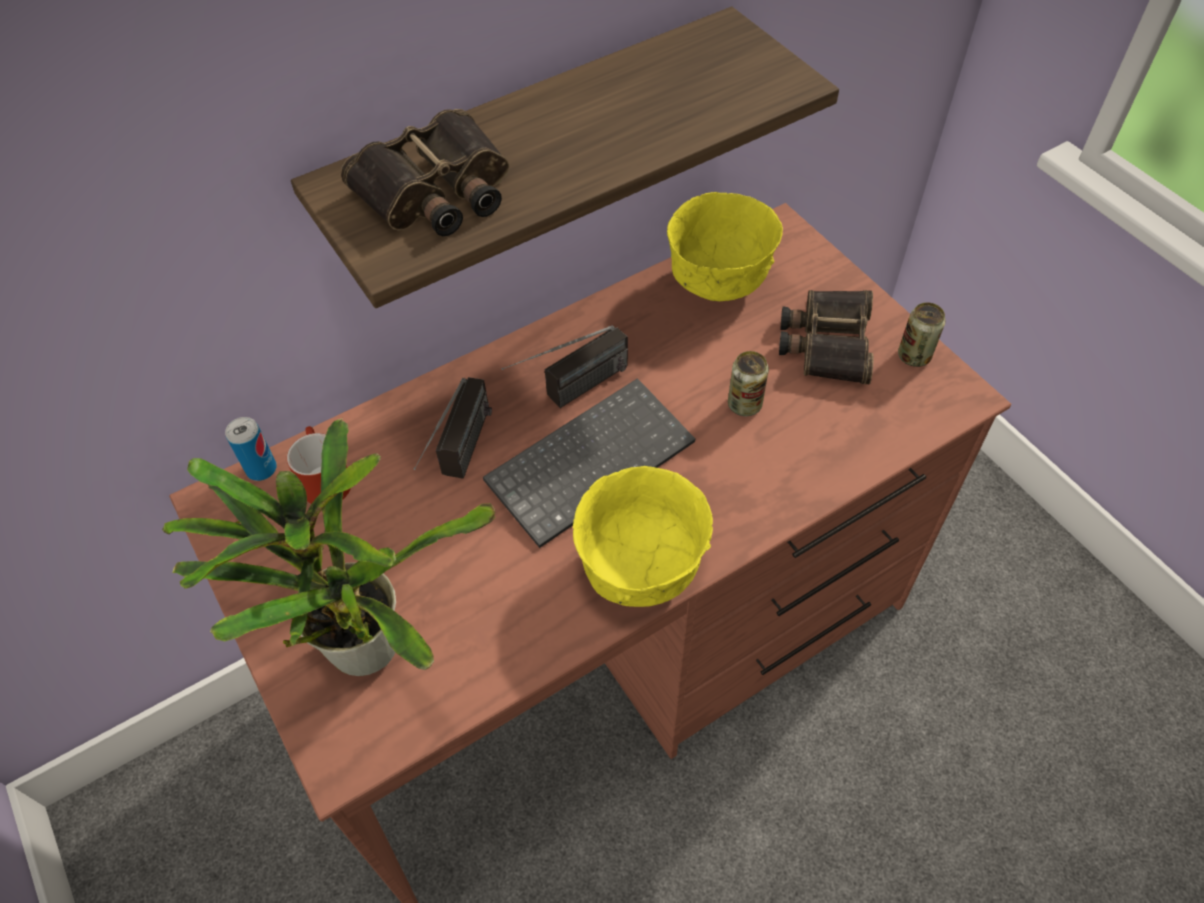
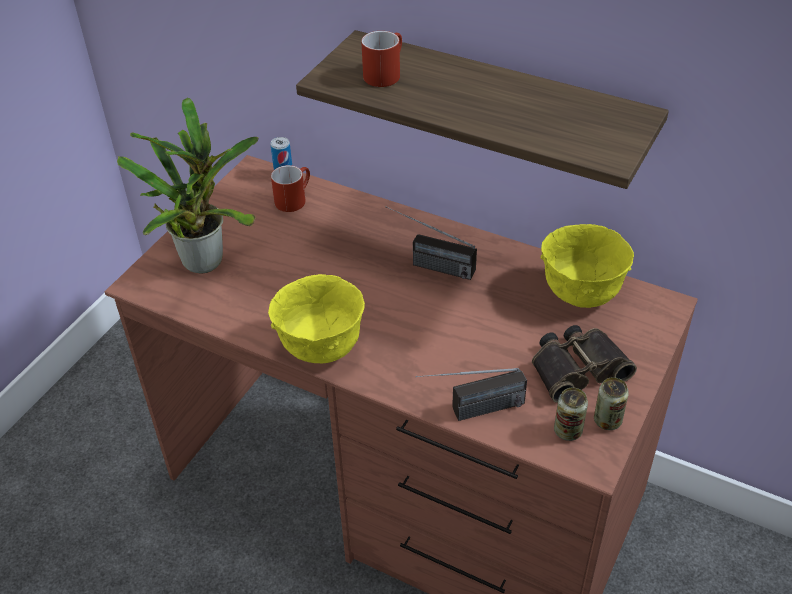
camera: 60 degrees right, 10 degrees down
binoculars [341,109,509,236] -> red mug [361,31,402,87]
radio [413,377,492,479] -> radio moved to [416,368,527,421]
keyboard [483,378,695,548] -> none
can [728,351,769,416] -> can moved to [554,387,588,441]

